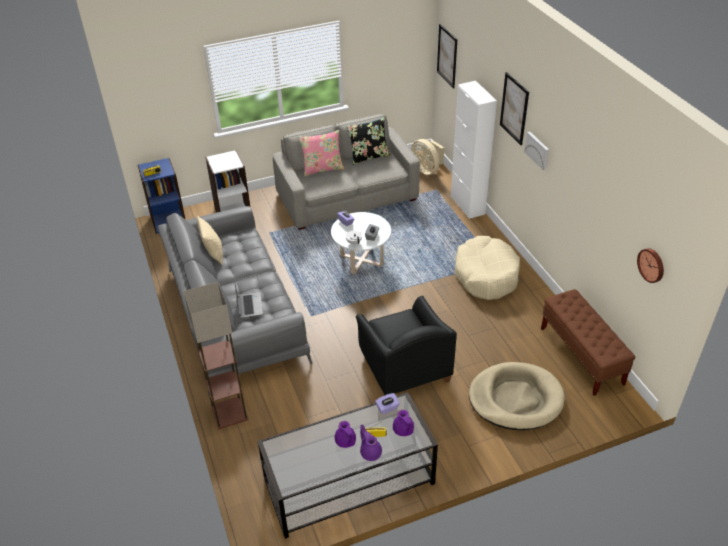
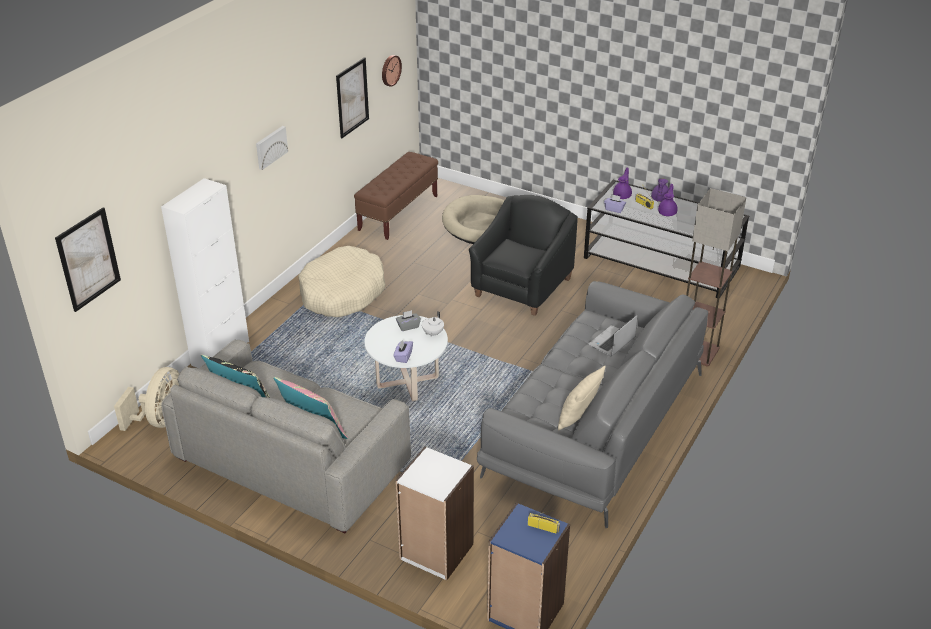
camera: 130 degrees left, 5 degrees down
picture [500,72,529,145] -> picture moved to [336,57,369,138]

